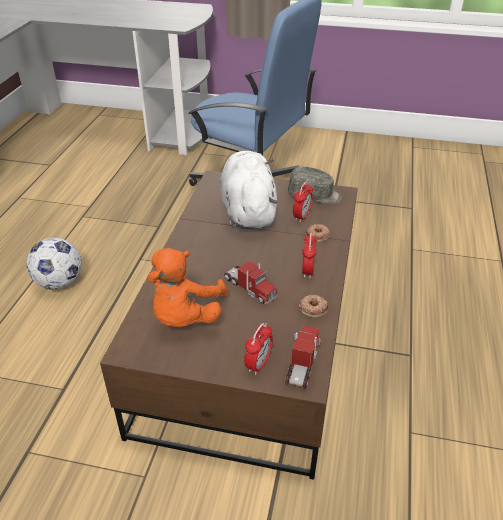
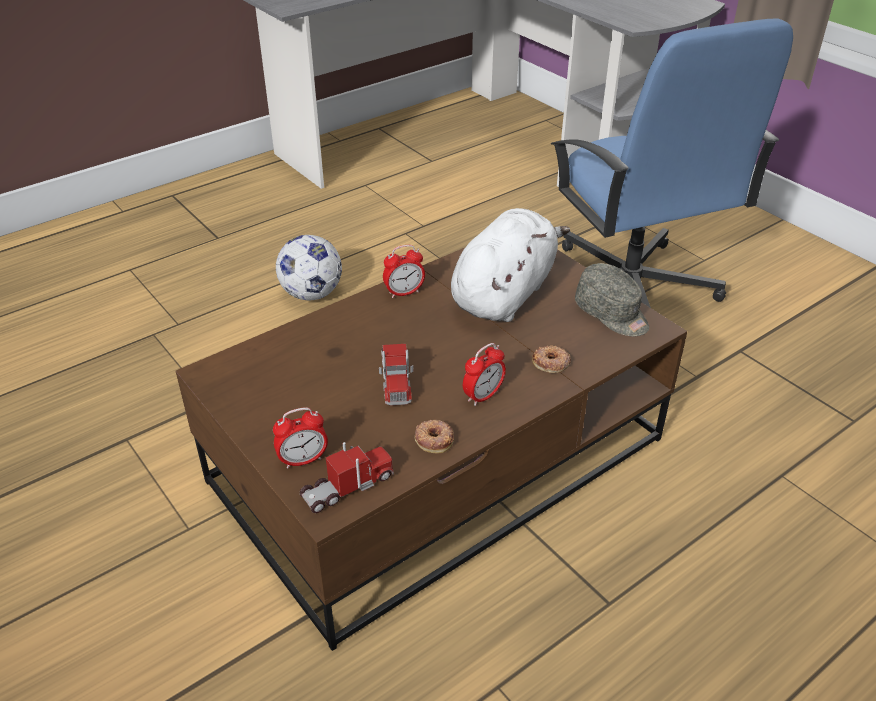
camera: 40 degrees right, 0 degrees up
orange plush toy [148,248,228,327] -> none
alarm clock [293,181,313,223] -> alarm clock moved to [383,245,425,298]

